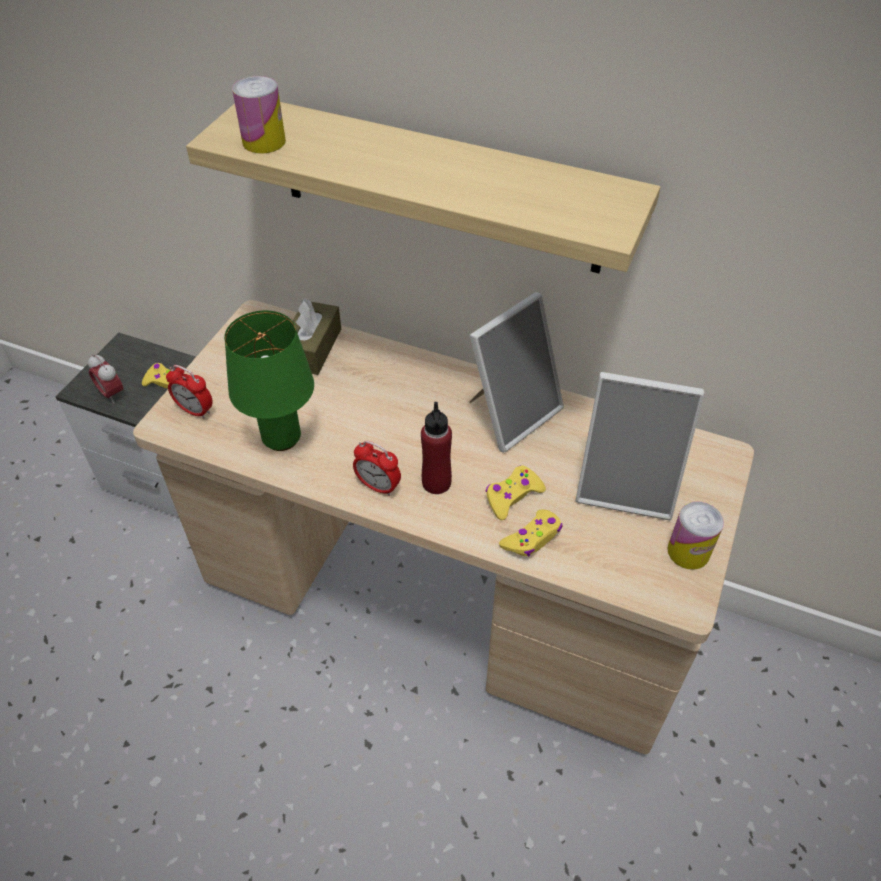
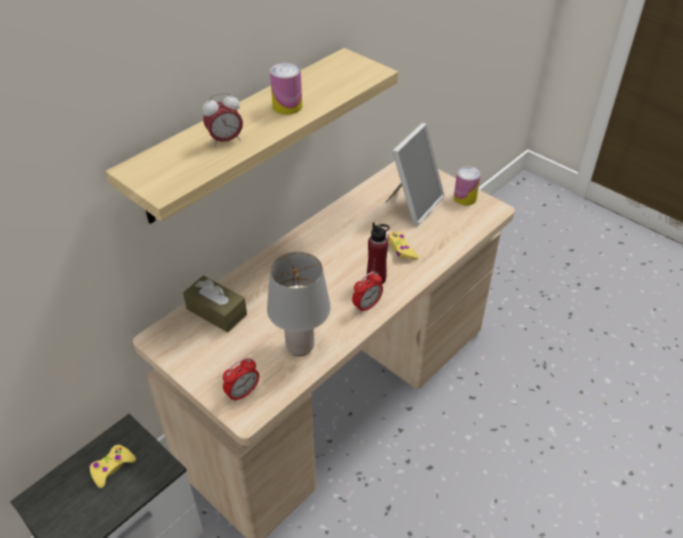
camera: 70 degrees left, 5 degrees down
alarm clock [88,354,123,404] -> alarm clock moved to [202,92,243,147]
green table lamp [224,311,314,451] -> grey table lamp [267,252,331,356]
can [232,76,286,153] -> can moved to [270,63,302,115]
picture frame [470,292,564,452] -> none
yellow game controller [499,509,562,556] -> none

